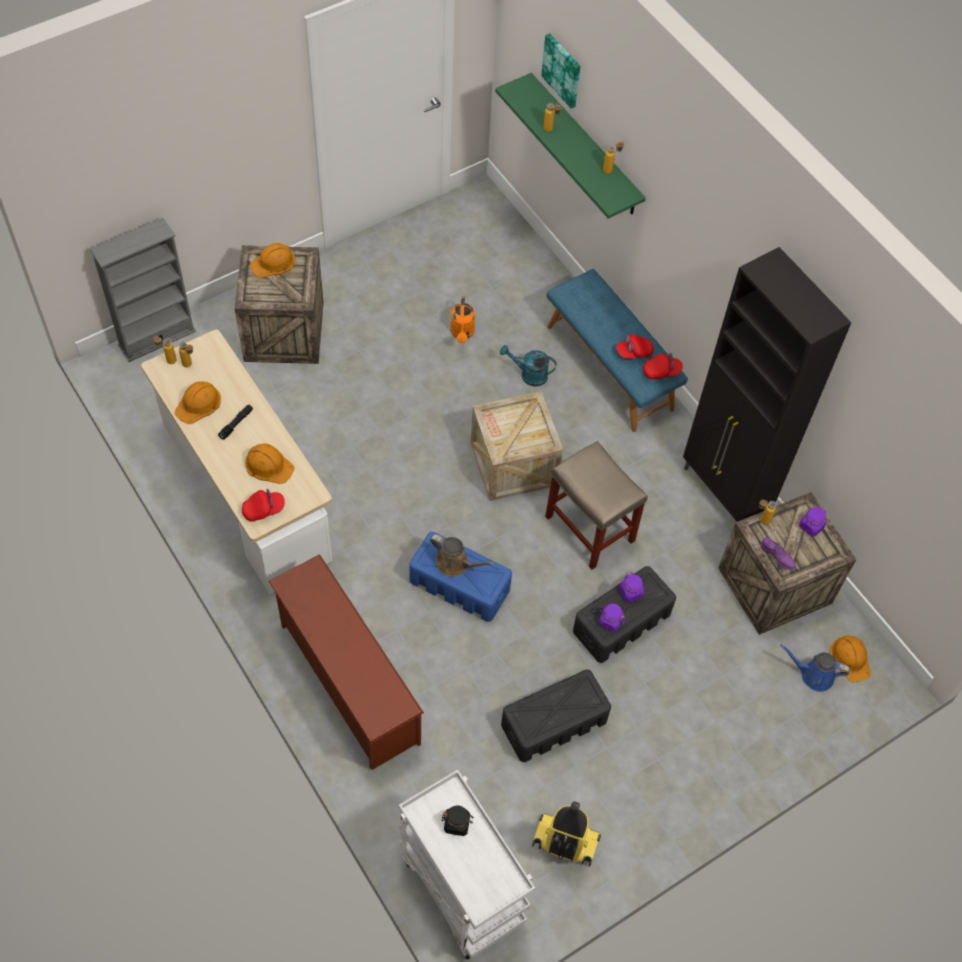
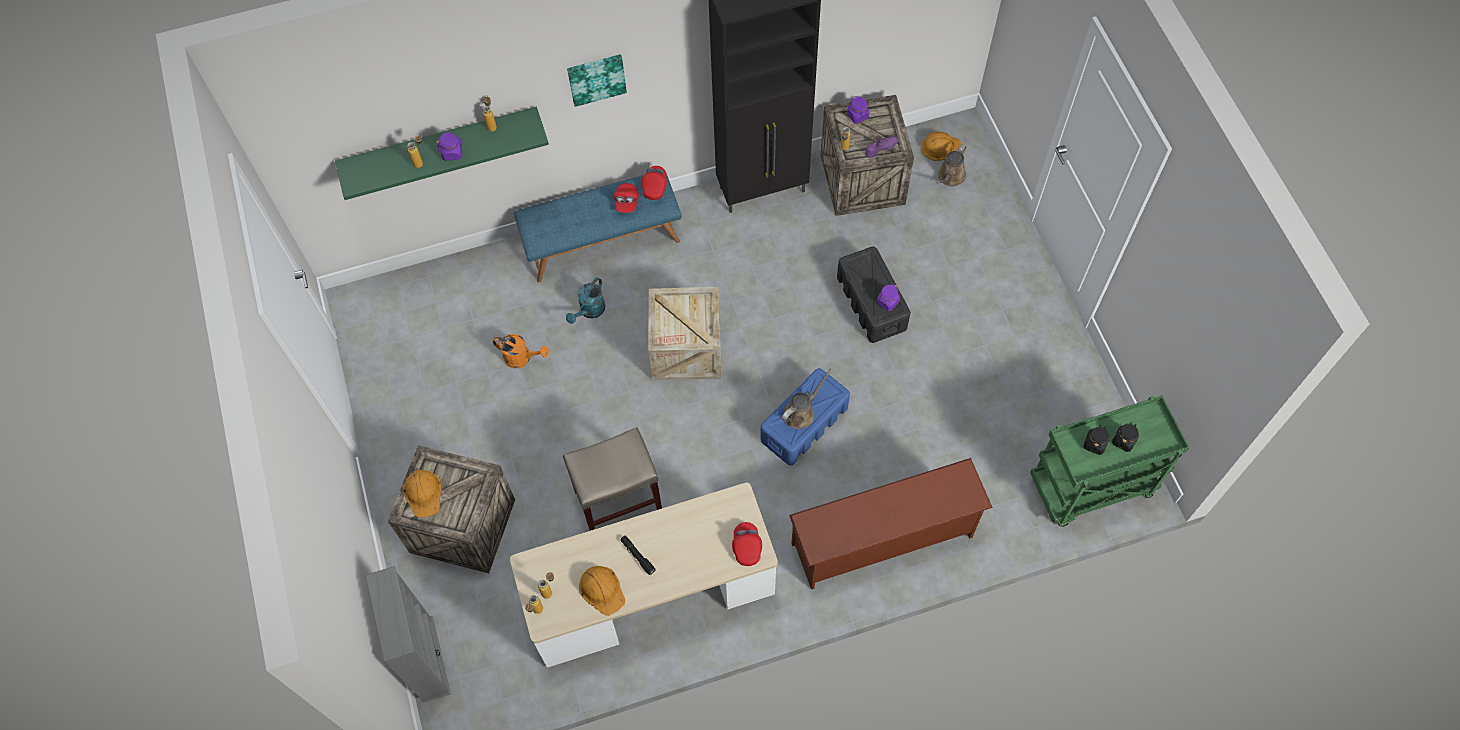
camera: 70 degrees left, 5 degrees up
orange hard hat [245,443,295,484] -> none
white cart [399,770,535,960] -> green cart [1030,395,1190,527]
black storage box [501,669,611,762] -> none
vacuum cleaner [532,801,601,867] -> none
picture [541,33,580,109] -> picture moved to [567,54,627,107]
beige stool [545,441,648,570] -> beige stool moved to [563,427,662,531]
purple jar [619,573,645,603] -> purple jar moved to [436,132,463,161]
blue watering can [780,644,850,692] -> brown watering can [936,145,966,186]
none -> black jar [1112,422,1139,452]

